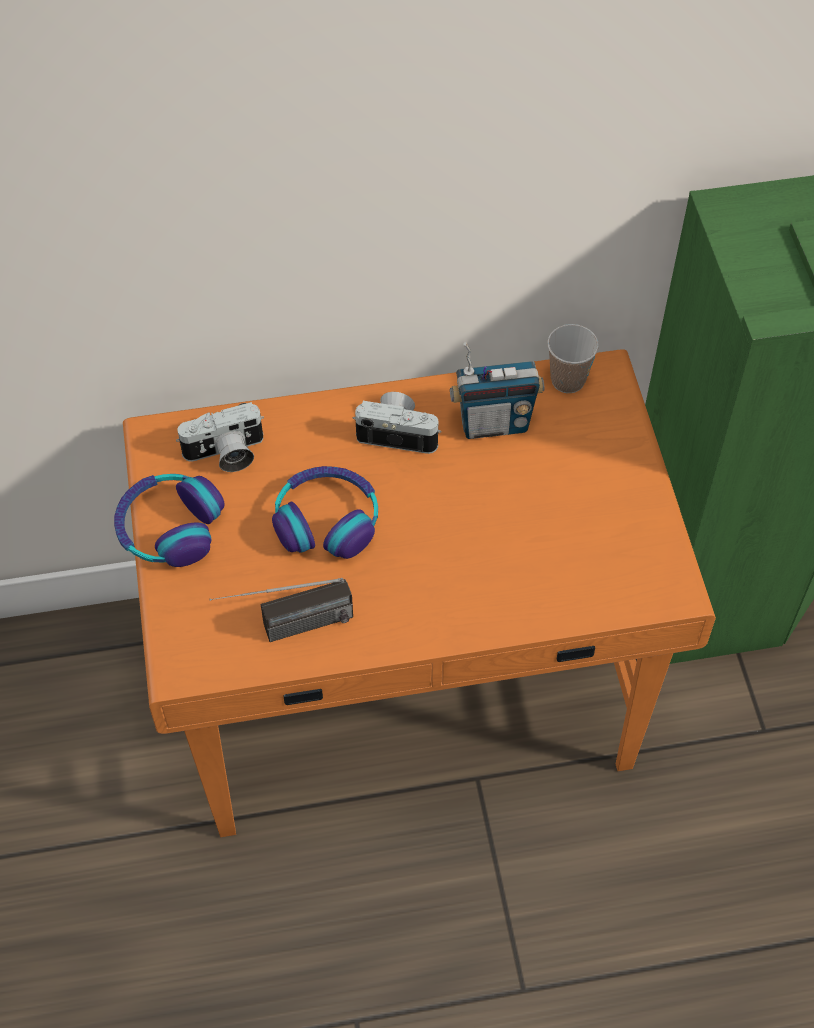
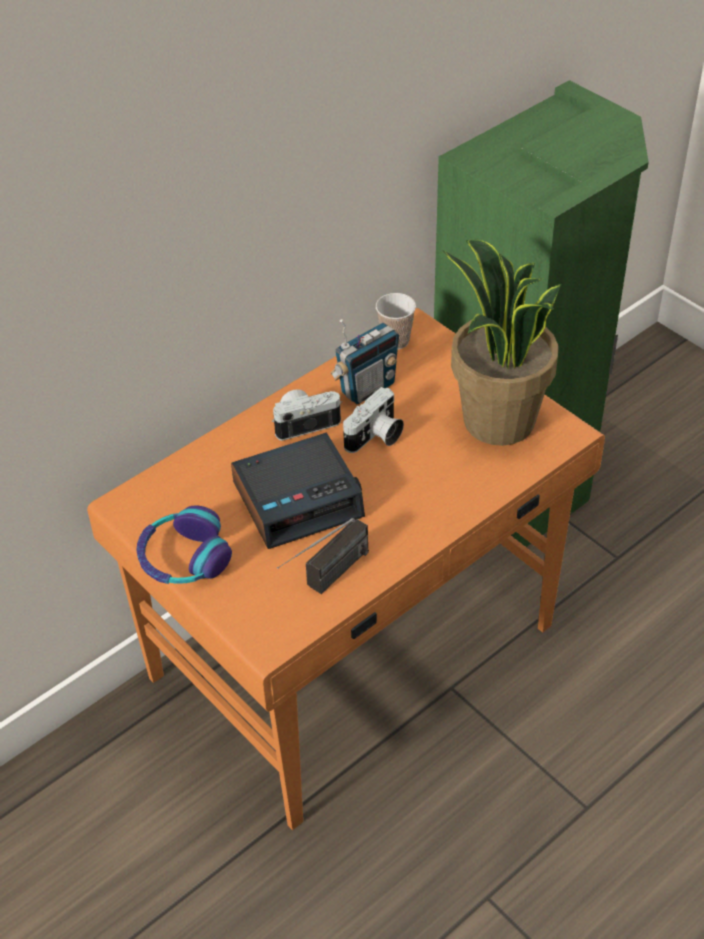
camera: 30 degrees left, 10 degrees down
camera [176,402,264,472] -> camera moved to [343,387,404,453]
headphones [272,466,378,559] -> alarm clock [231,433,365,549]
none -> potted plant [442,239,561,446]

